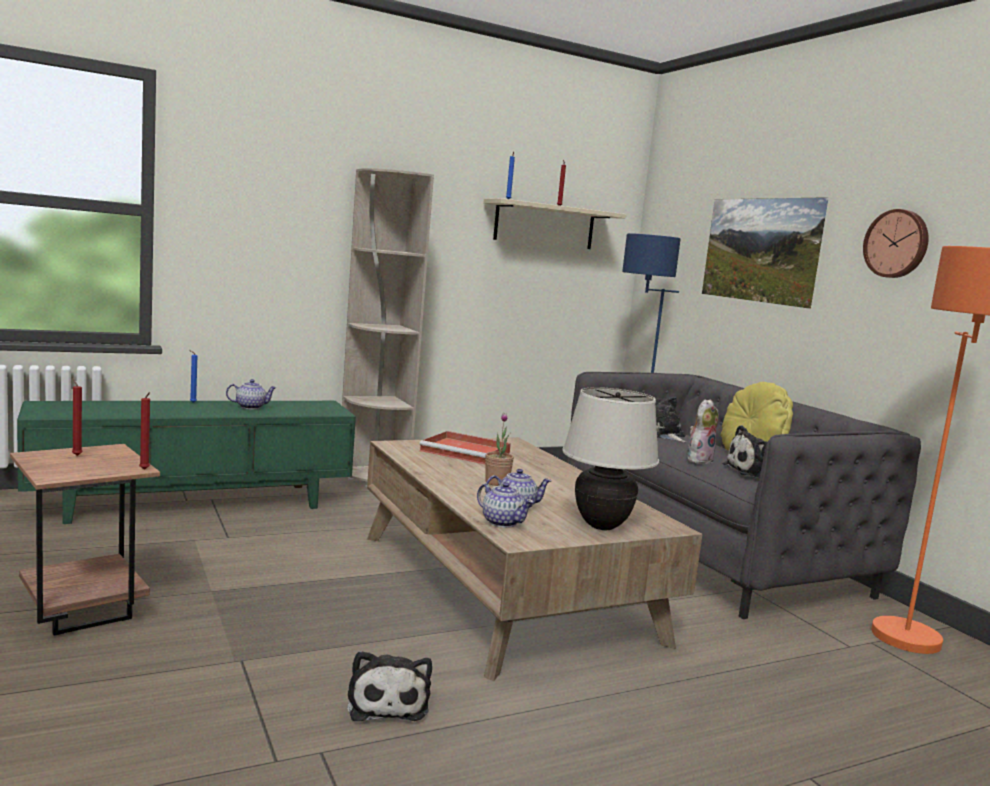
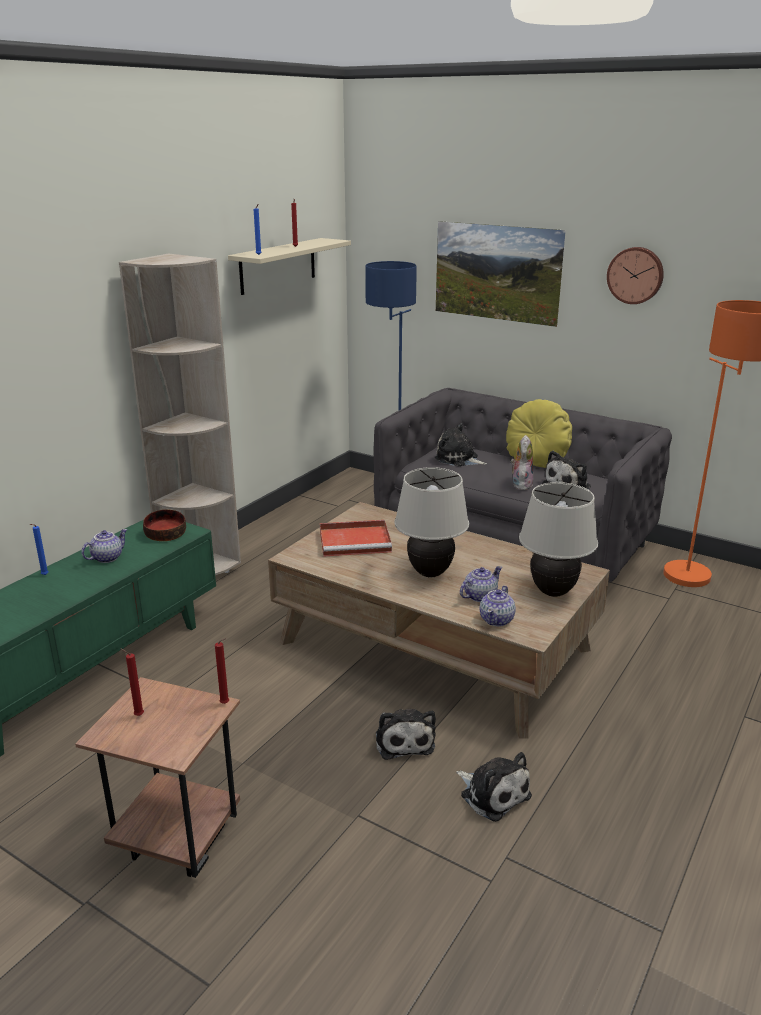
camera: 30 degrees left, 15 degrees up
teapot [477,482,534,528] -> teapot turned 105 degrees clockwise [480,585,516,626]
potted plant [485,413,514,486] -> beige table lamp [394,467,469,577]
none -> bowl [143,509,186,541]
none -> plush toy [376,709,436,760]

